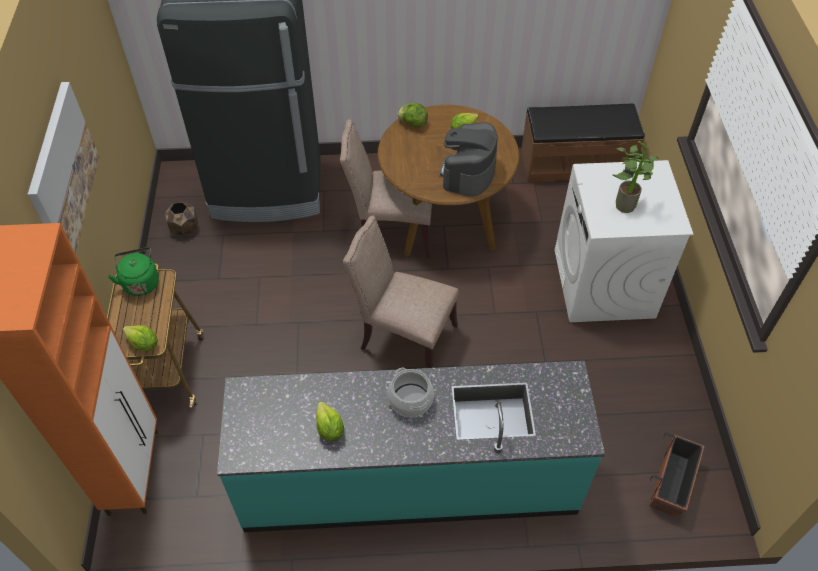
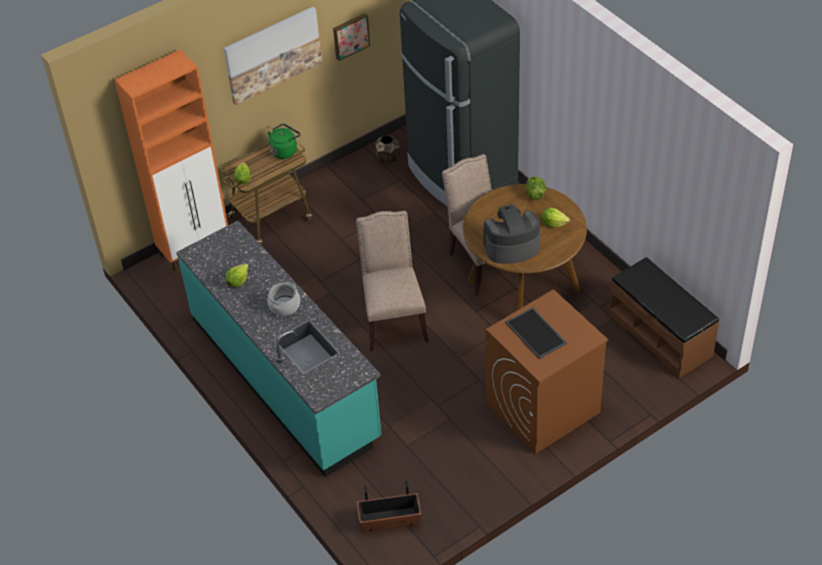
camera: 60 degrees right, 5 degrees down
white washing machine [555,160,693,322] -> brown washing machine [485,289,609,454]
potted plant [612,141,659,213] -> tray [506,307,567,359]
none -> picture [333,13,370,61]

